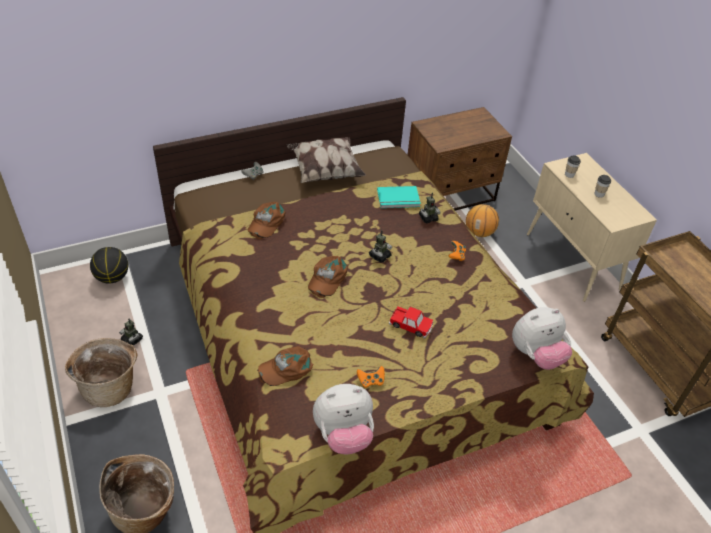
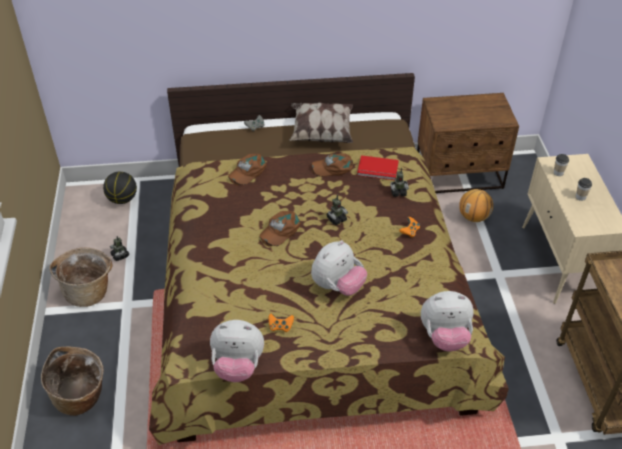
camera: 20 degrees right, 0 degrees up
brown cap [257,346,313,386] -> brown cap moved to [311,153,353,177]
turquoise book [377,186,421,208] -> red book [357,155,399,180]
toy car [389,306,433,338] -> plush toy [311,240,367,296]

